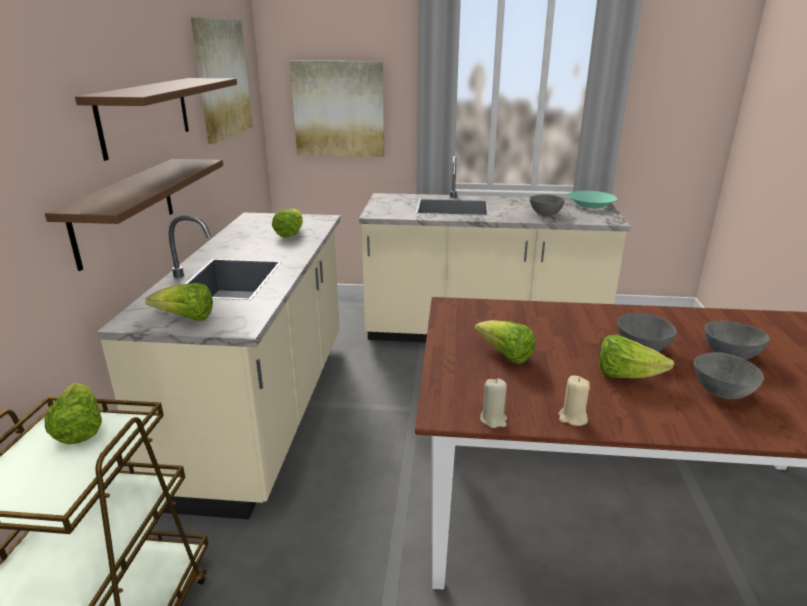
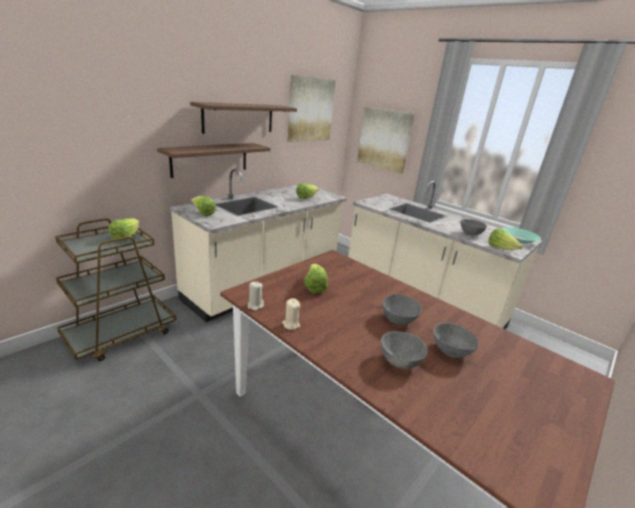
camera: 35 degrees right, 0 degrees up
lettuce [599,335,675,378] -> lettuce moved to [488,228,523,250]

